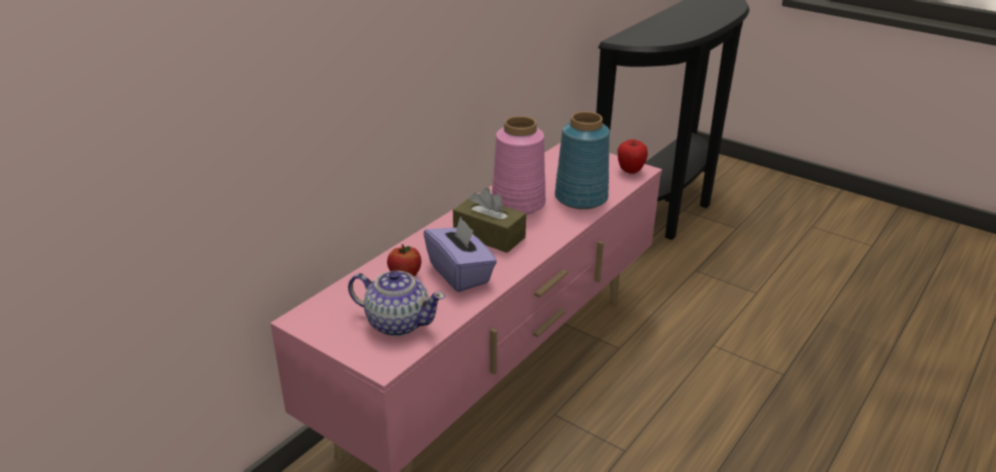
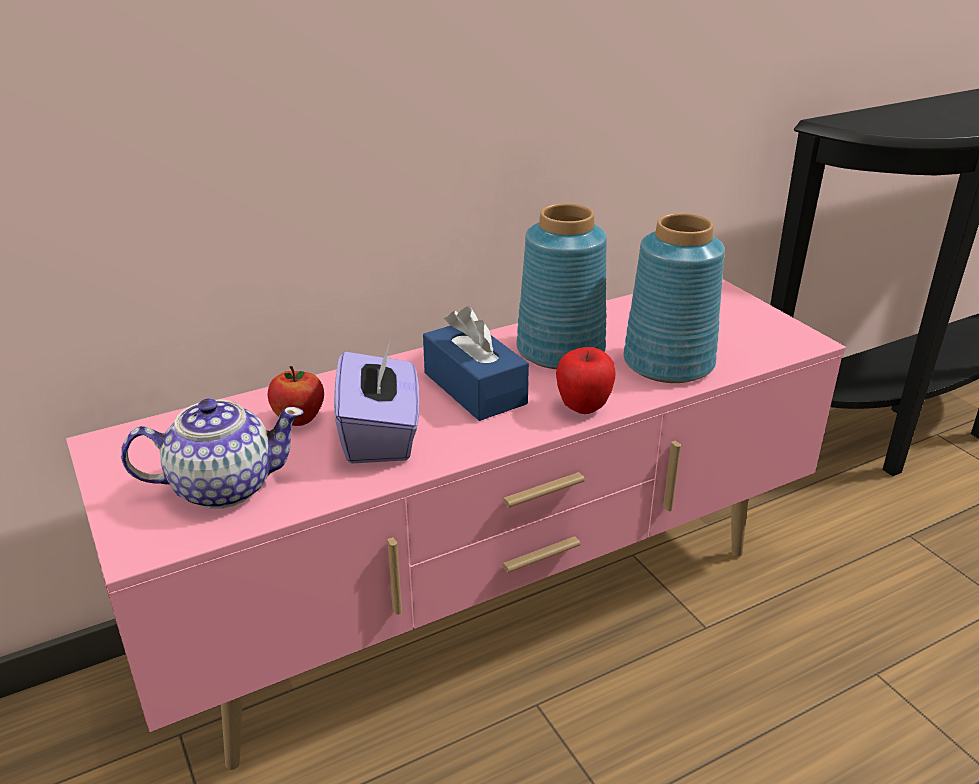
camera: 25 degrees right, 0 degrees up
teapot [348,271,445,336] -> teapot turned 60 degrees counterclockwise [121,398,304,509]
brown tissue box [453,188,526,253] -> blue tissue box [423,306,529,421]
pink vase [492,116,546,215] -> blue vase [516,203,607,369]
apple [617,139,648,174] -> apple moved to [556,347,615,414]

